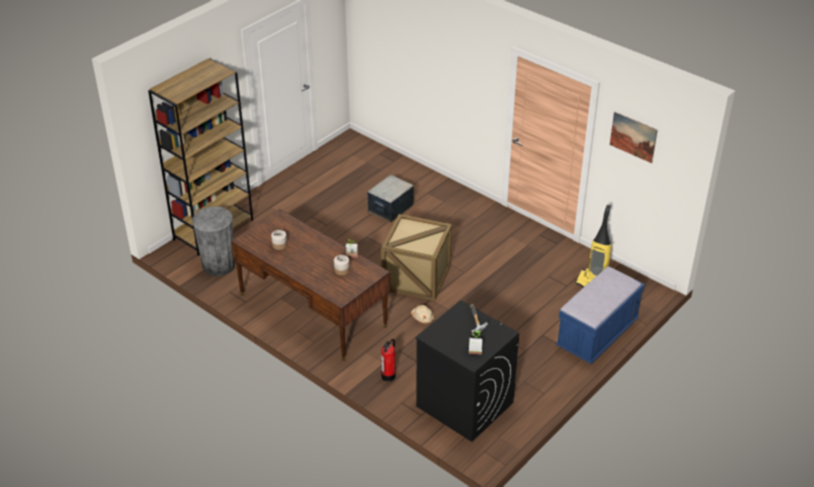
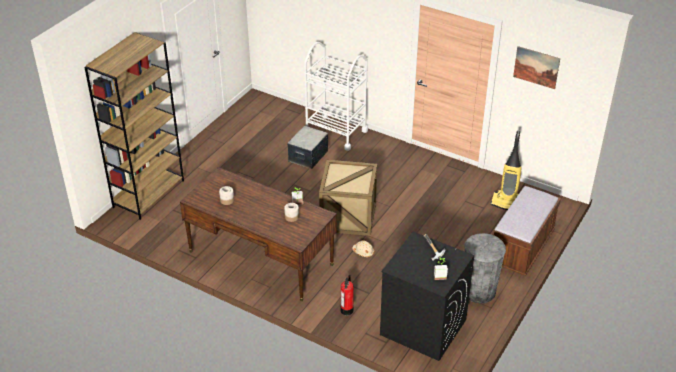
camera: 10 degrees left, 0 degrees up
grey trash can [192,206,235,276] -> grey trash can moved to [464,233,506,303]
blue bench [556,266,645,364] -> brown bench [494,186,561,276]
none -> white cart [304,42,368,151]

